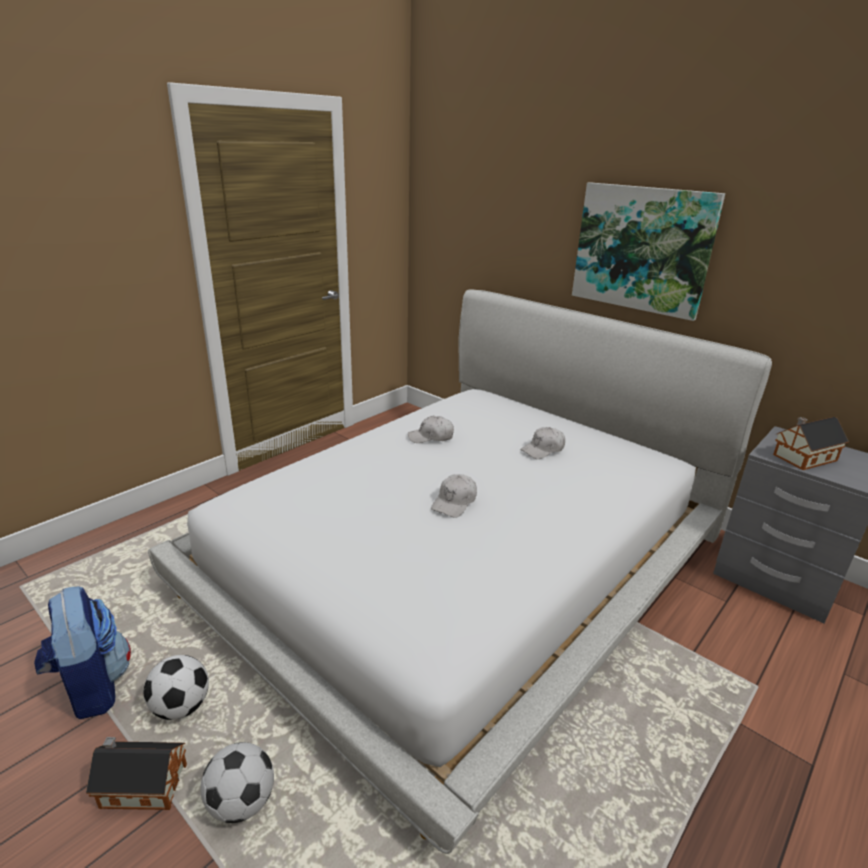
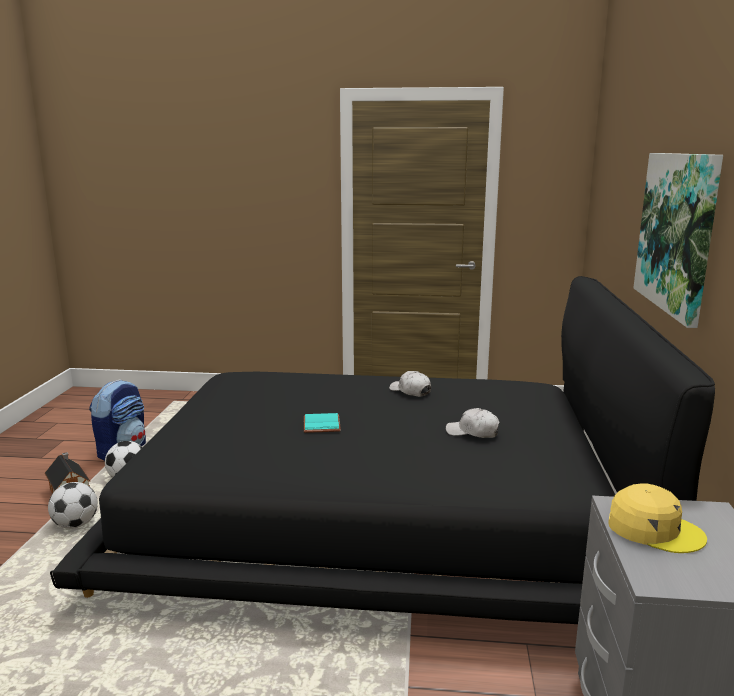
camera: 55 degrees right, 10 degrees down
white bed [148,289,772,854] -> black bed [50,276,715,624]
white cap [431,475,477,518] -> turquoise book [304,413,341,433]
toy house [773,417,849,470] -> yellow cap [608,484,707,553]

